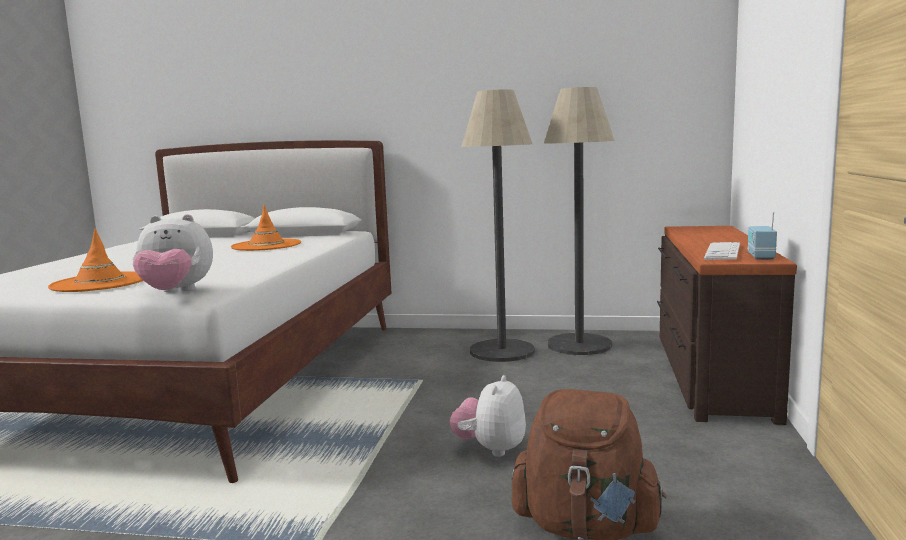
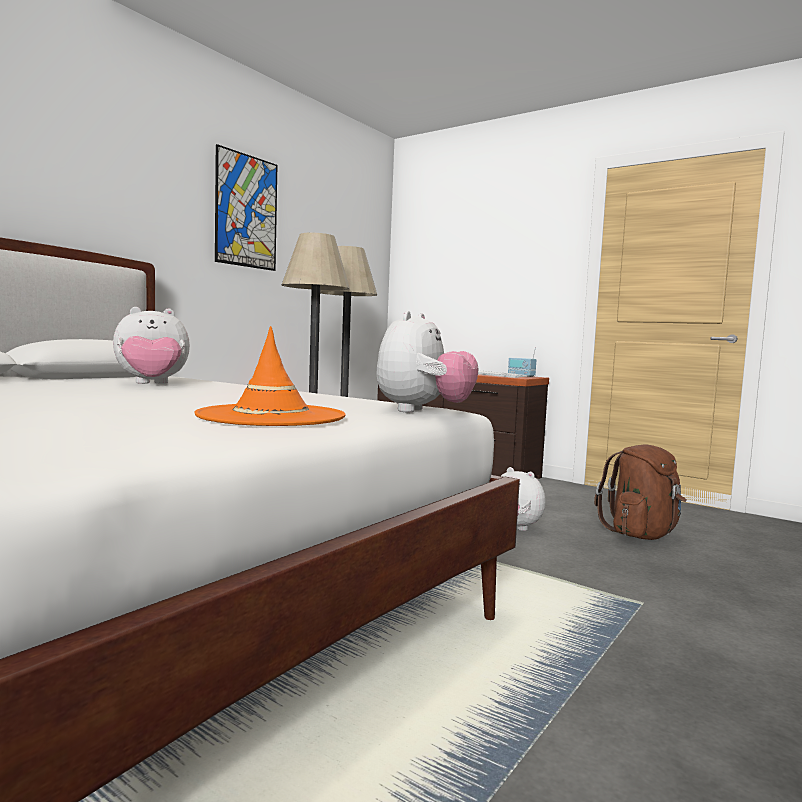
camera: 65 degrees left, 5 degrees down
orange hat [231,205,301,251] -> plush toy [113,307,190,384]
none -> picture [215,144,277,271]

